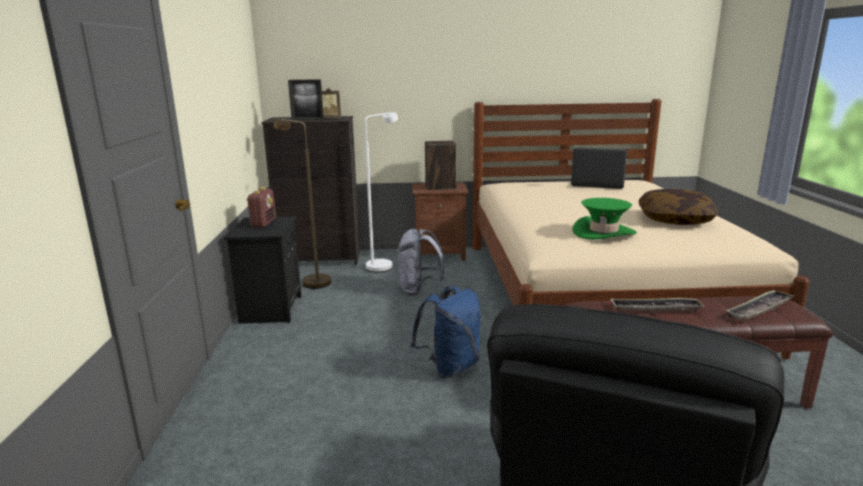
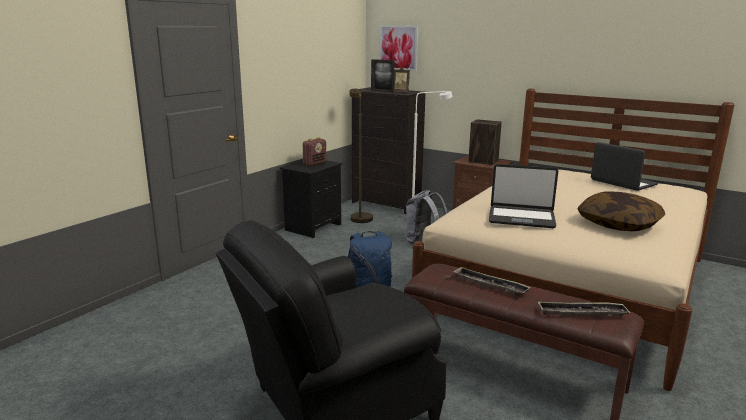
camera: 35 degrees right, 0 degrees up
green hat [572,198,637,240] -> laptop [489,164,558,228]
none -> picture [379,25,418,71]

